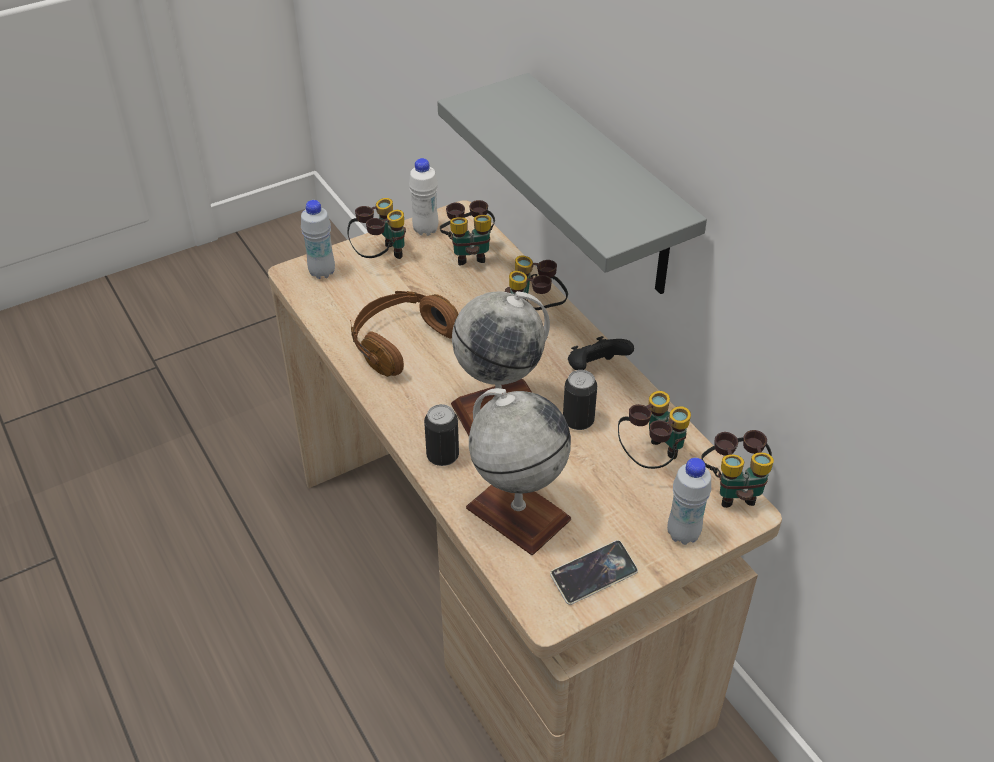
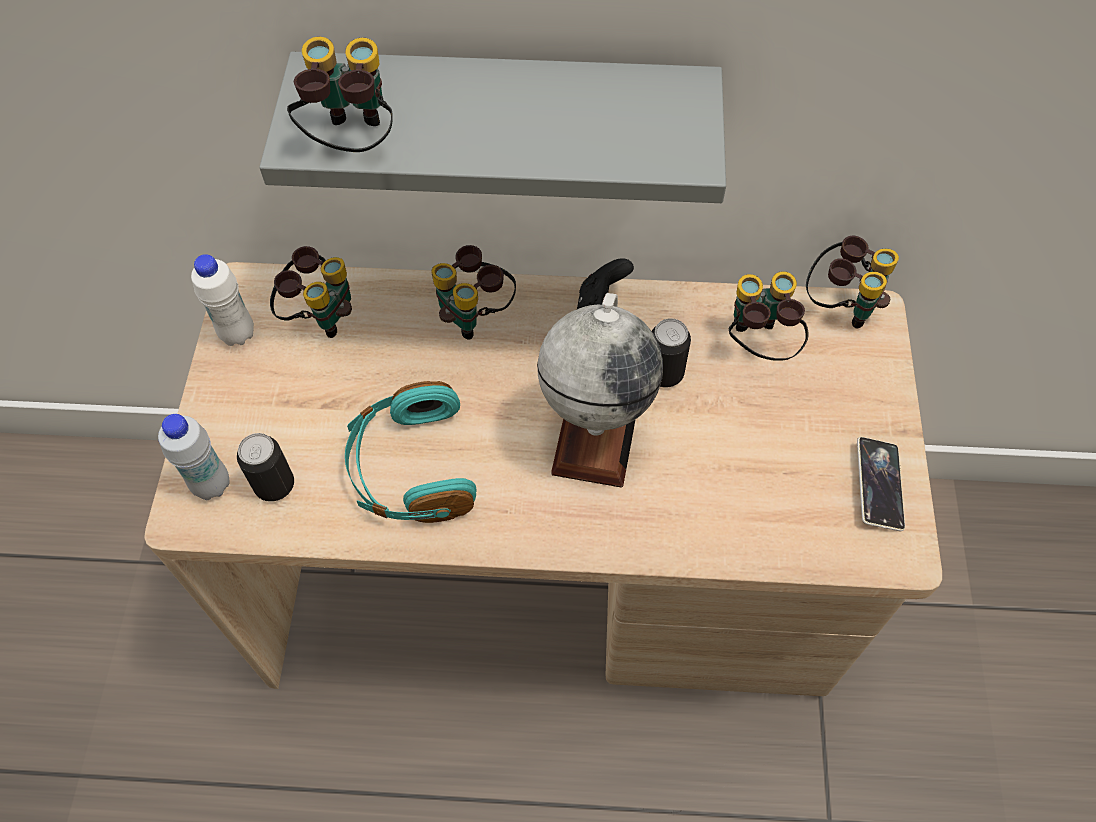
camera: 55 degrees left, 15 degrees up
binoculars [347,198,406,259] -> binoculars moved to [287,37,393,152]
brown headphones [350,291,459,377] -> turquoise headphones [345,381,477,523]
can [424,404,459,466] -> can moved to [237,433,294,502]
globe [466,388,571,555] -> none
white bottle [667,458,711,545] -> none

